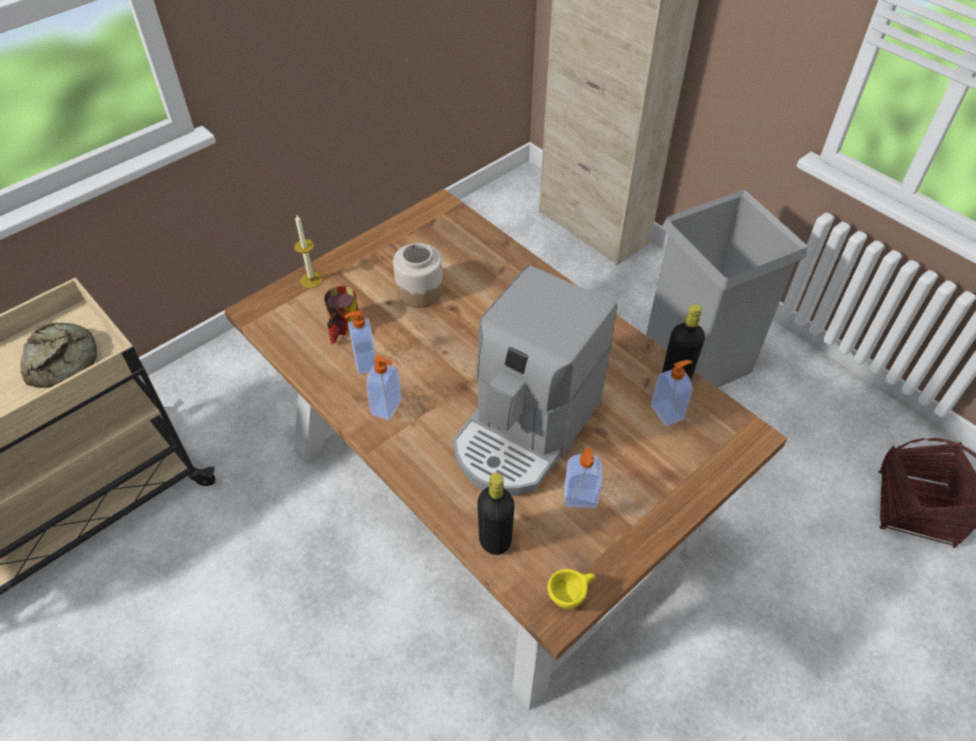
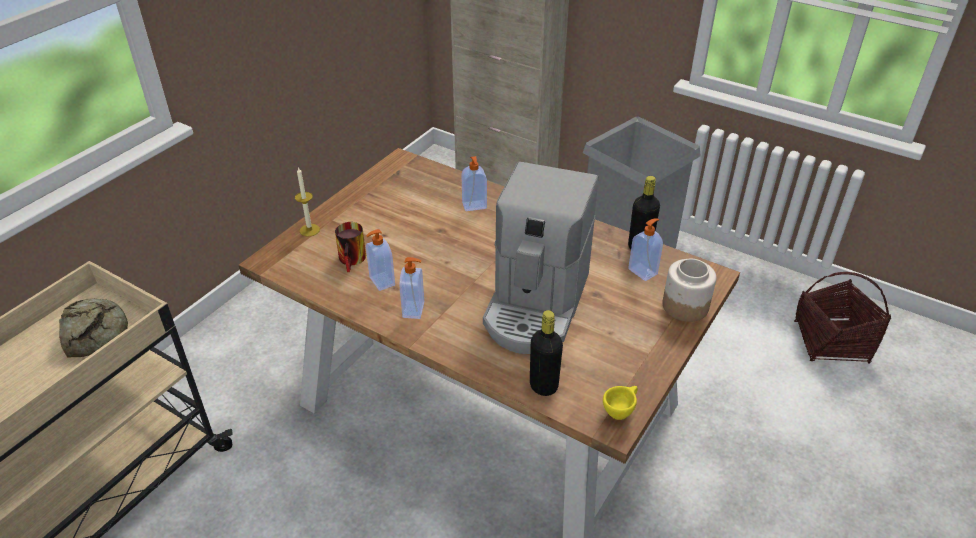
camera: 15 degrees left, 10 degrees down
jar [393,243,443,308] -> jar moved to [662,259,716,322]
soap dispenser [564,448,602,508] -> soap dispenser moved to [461,156,487,211]

